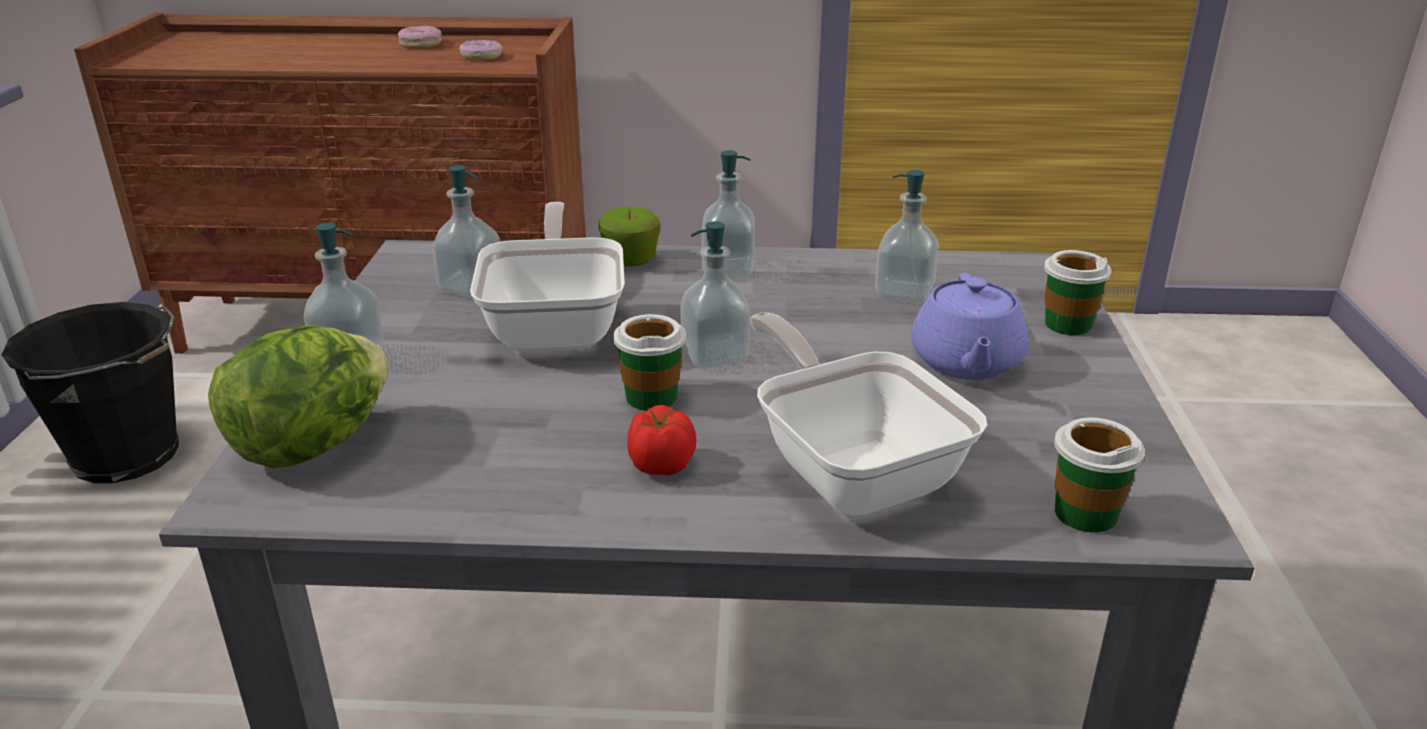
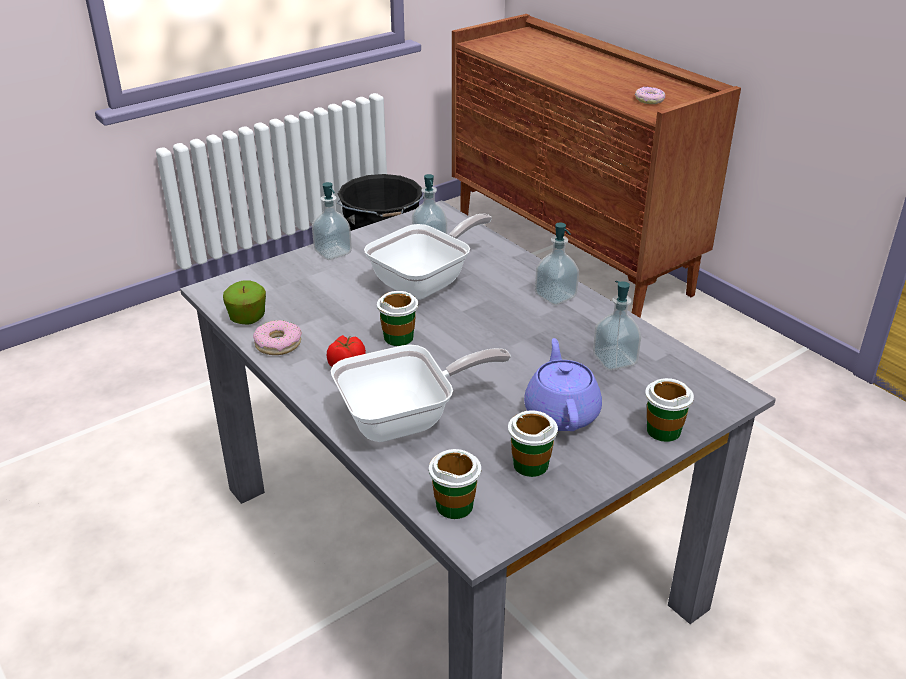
camera: 50 degrees right, 5 degrees up
lettuce [208,325,388,468] -> none
donut [397,25,442,49] -> donut moved to [253,320,302,355]
apple [599,207,660,267] -> apple moved to [223,280,266,325]
soap dispenser [680,221,750,369] -> none
frying pan [750,312,987,517] -> frying pan turned 45 degrees clockwise [331,345,511,442]
purple teapot [911,273,1028,380] -> purple teapot turned 120 degrees clockwise [524,338,602,431]
none -> cup [508,410,558,477]

